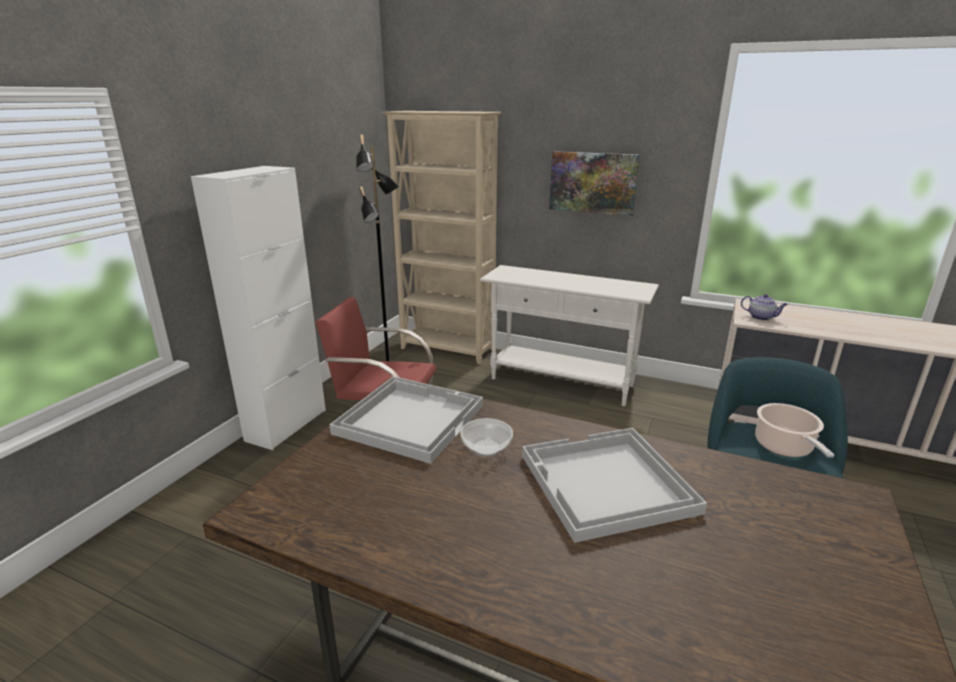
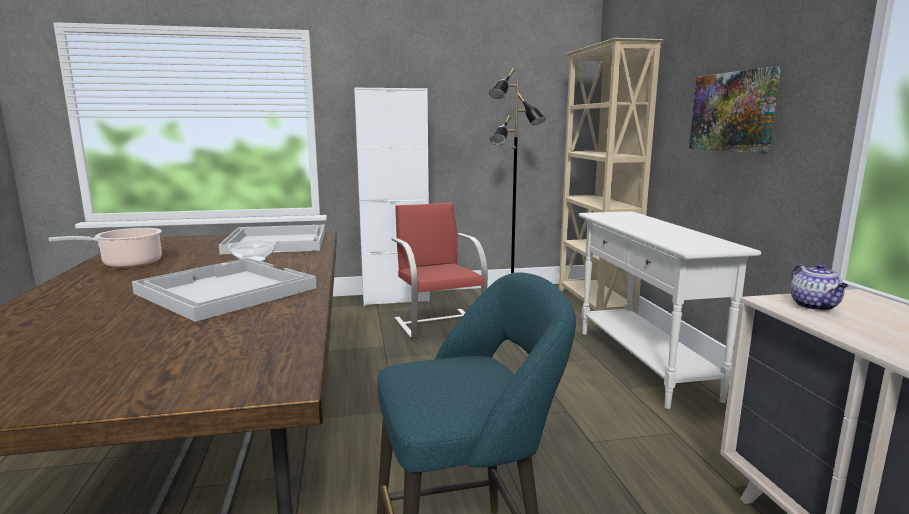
camera: 55 degrees right, 10 degrees down
cooking pot [755,403,834,457] -> cooking pot moved to [49,228,162,268]

